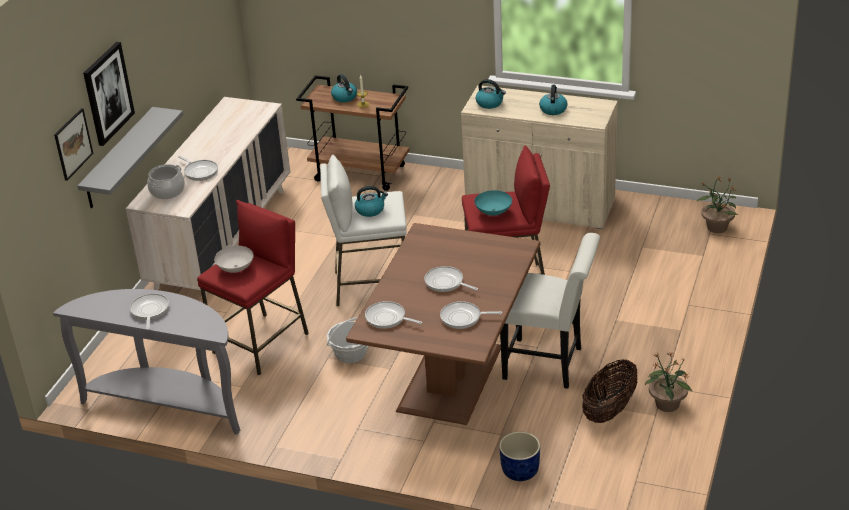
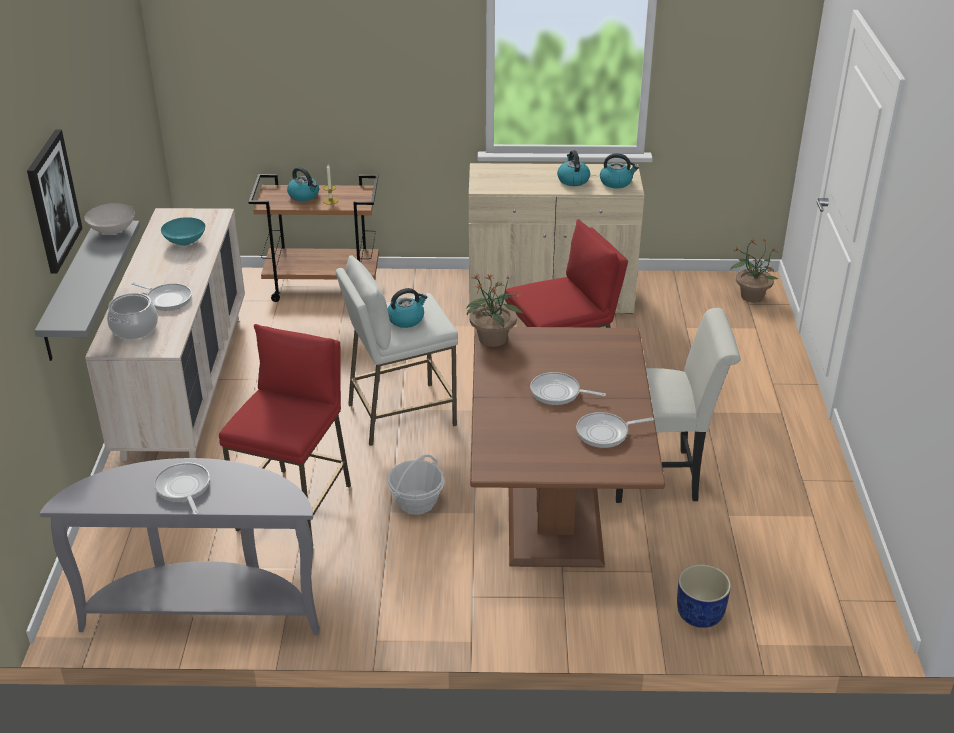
camera: 20 degrees left, 0 degrees up
picture [54,108,94,181] -> none
white bowl [214,246,254,273] -> white bowl moved to [85,203,135,235]
frying pan [365,301,422,329] -> none
turquoise bowl [474,190,512,216] -> turquoise bowl moved to [161,217,205,246]
kettle [476,79,506,109] -> kettle moved to [600,153,639,189]
basket [582,360,638,423] -> none
potted plant [645,352,692,412] -> potted plant moved to [466,274,524,347]

